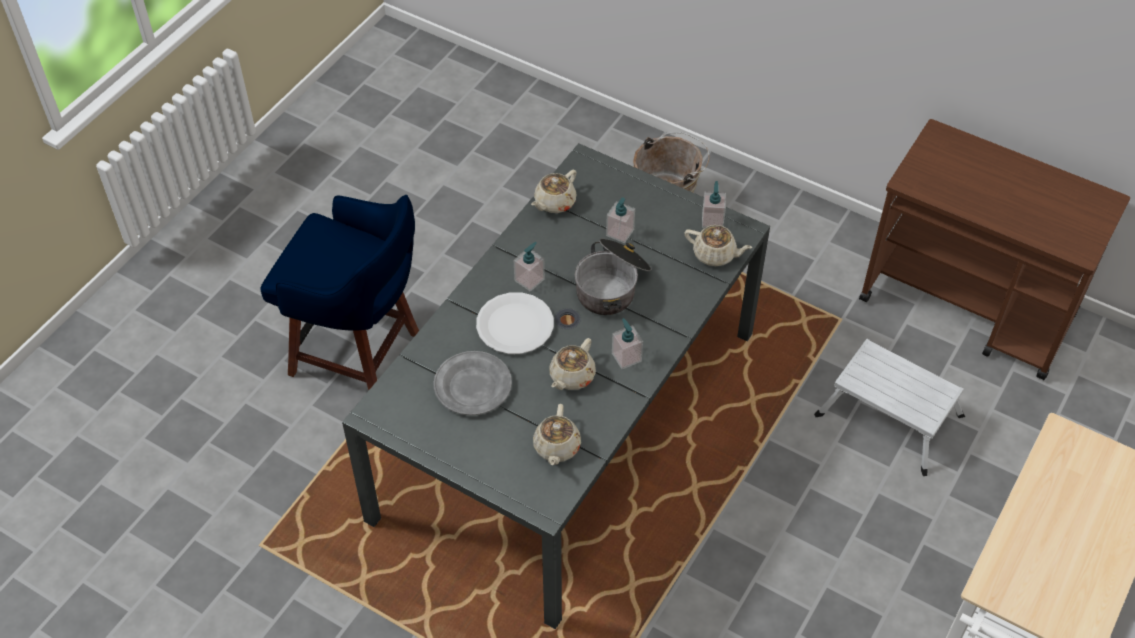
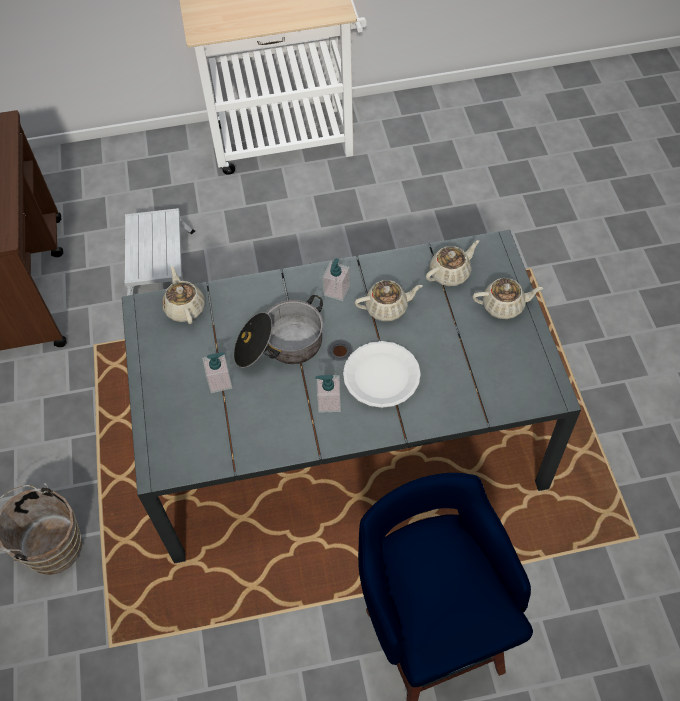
camera: 130 degrees left, 5 degrees up
grey plate [434,351,512,415] -> none
beige teapot [531,170,577,213] -> beige teapot moved to [473,278,543,319]
soap dispenser [702,181,726,228] -> none

